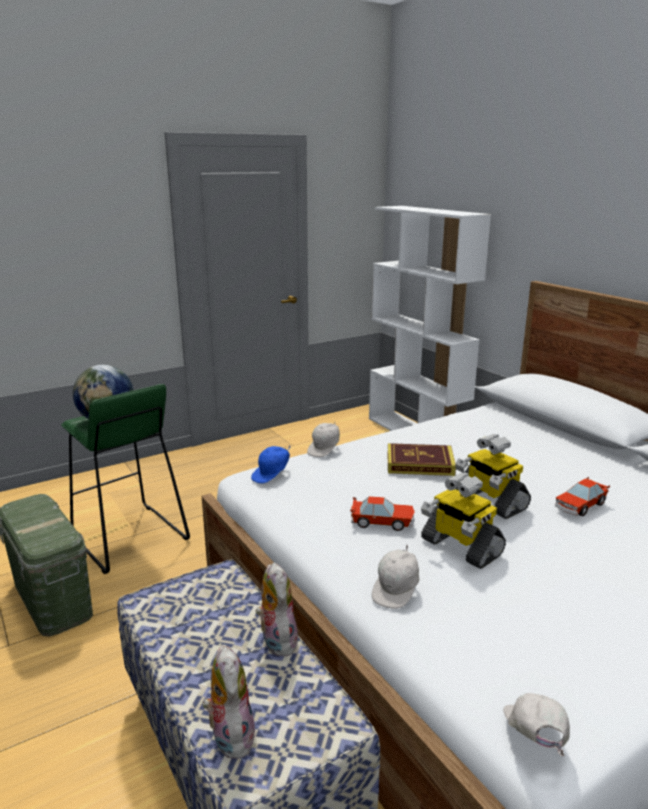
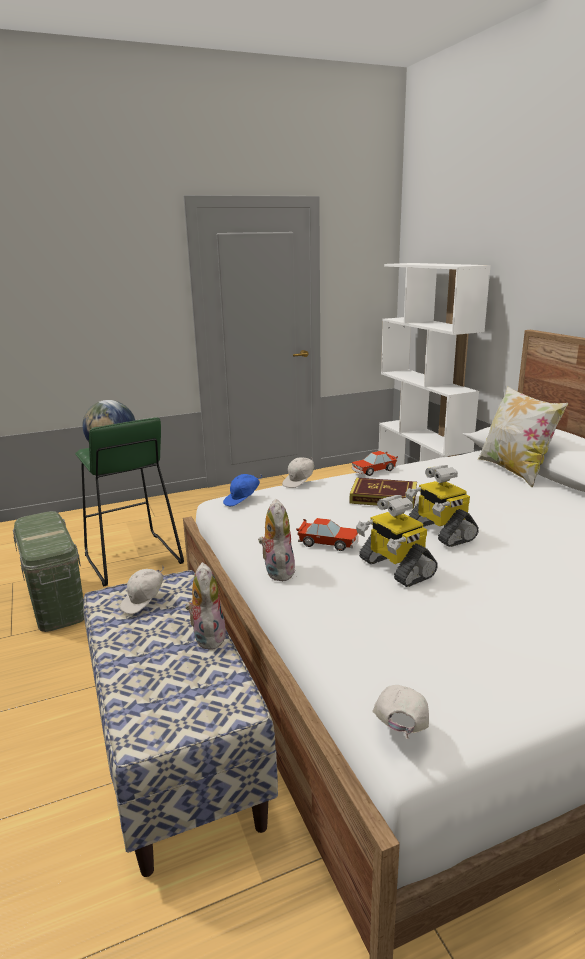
camera: 10 degrees right, 0 degrees up
plush toy [202,644,257,759] -> plush toy moved to [259,498,295,581]
white cap [372,545,419,608] -> white cap moved to [120,566,164,614]
toy car [555,477,610,516] -> toy car moved to [352,451,398,476]
none -> pillow [478,386,568,487]

